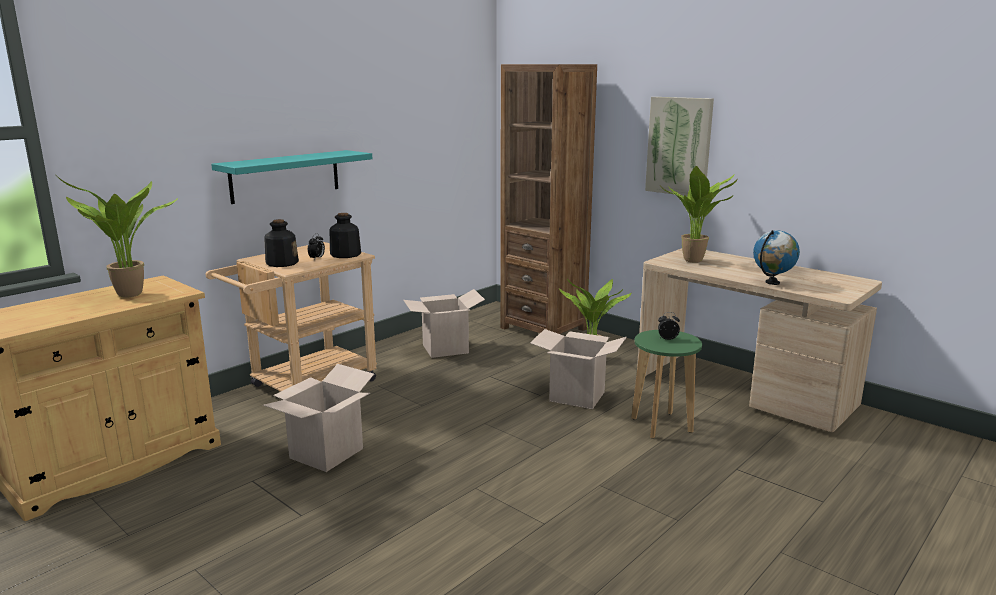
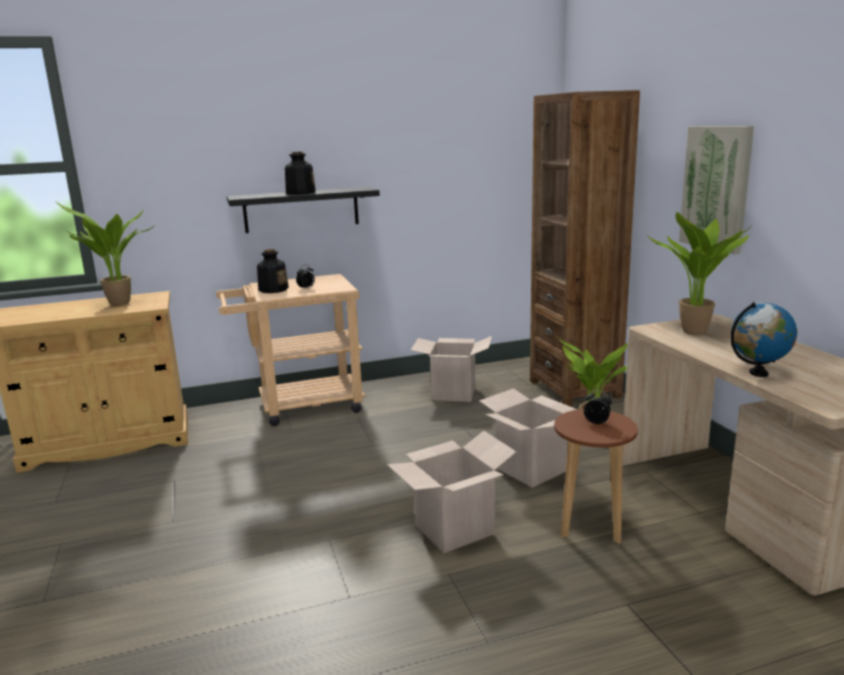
camera: 30 degrees right, 0 degrees up
turquoise shelf [211,150,372,204] -> black shelf [227,187,380,233]
cardboard box [263,364,374,472] -> cardboard box moved to [387,431,516,553]
bottle [330,213,361,258] -> bottle moved to [285,151,316,194]
green stool [631,330,702,439] -> brown stool [554,409,638,544]

